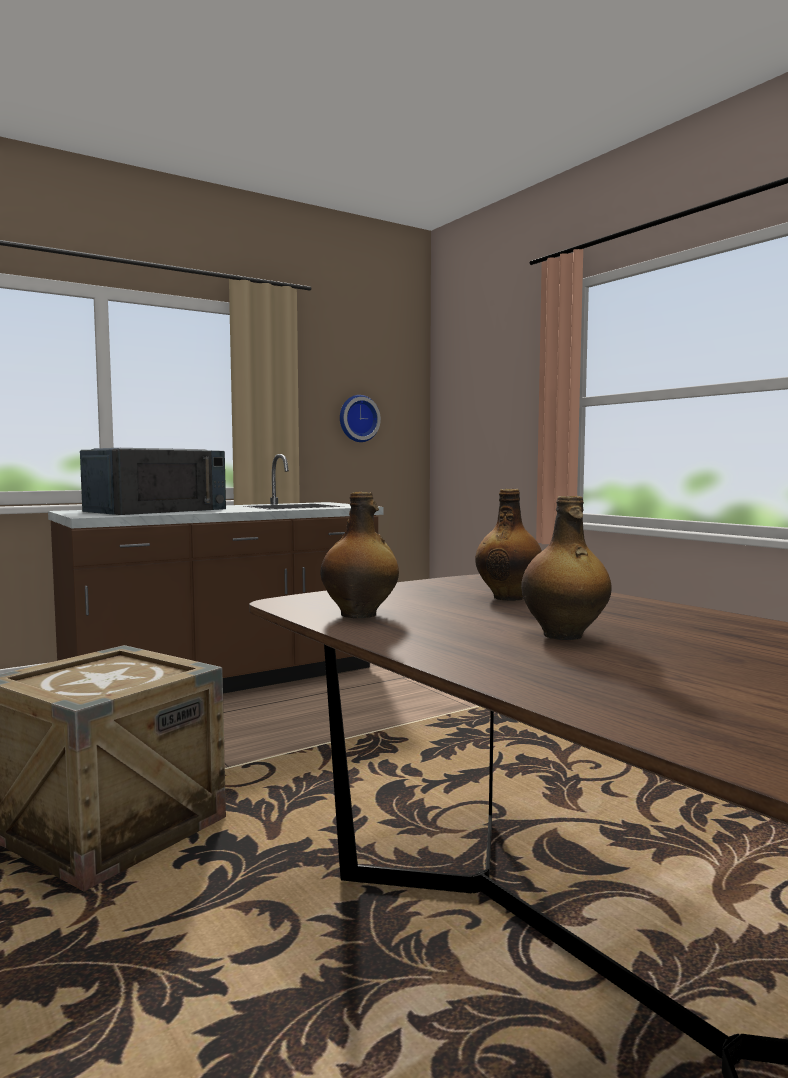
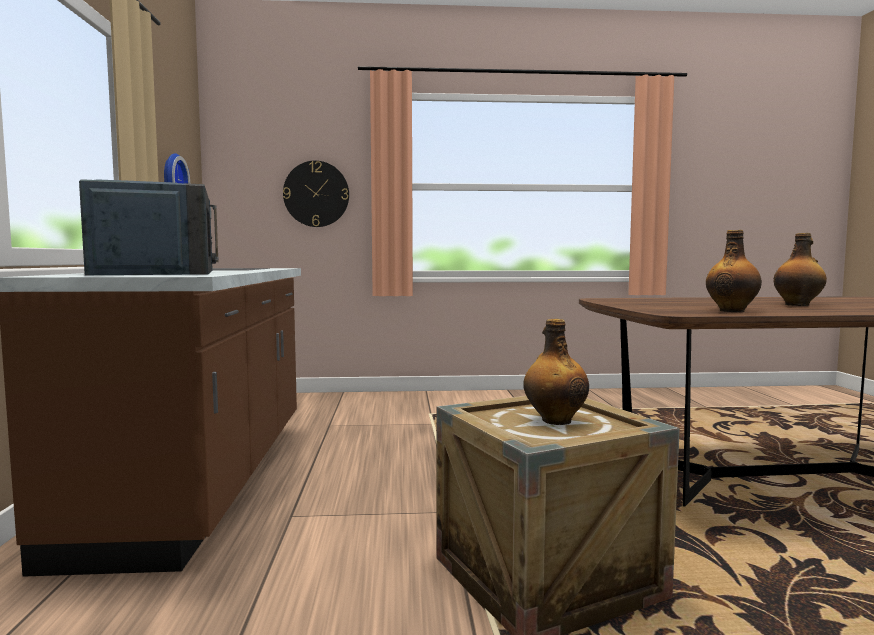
camera: 60 degrees left, 0 degrees up
bottle [475,489,542,601] -> bottle moved to [523,319,589,425]
none -> wall clock [283,161,349,227]

